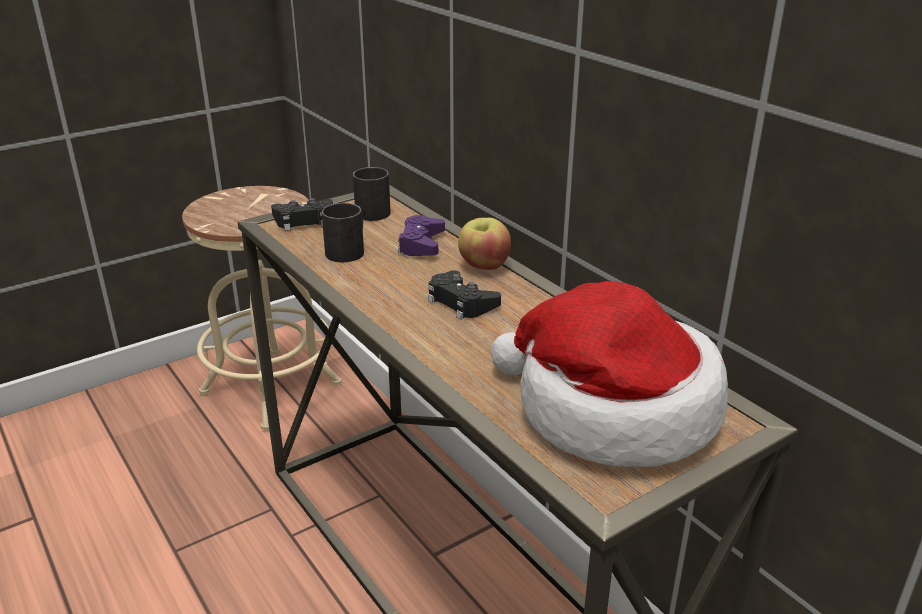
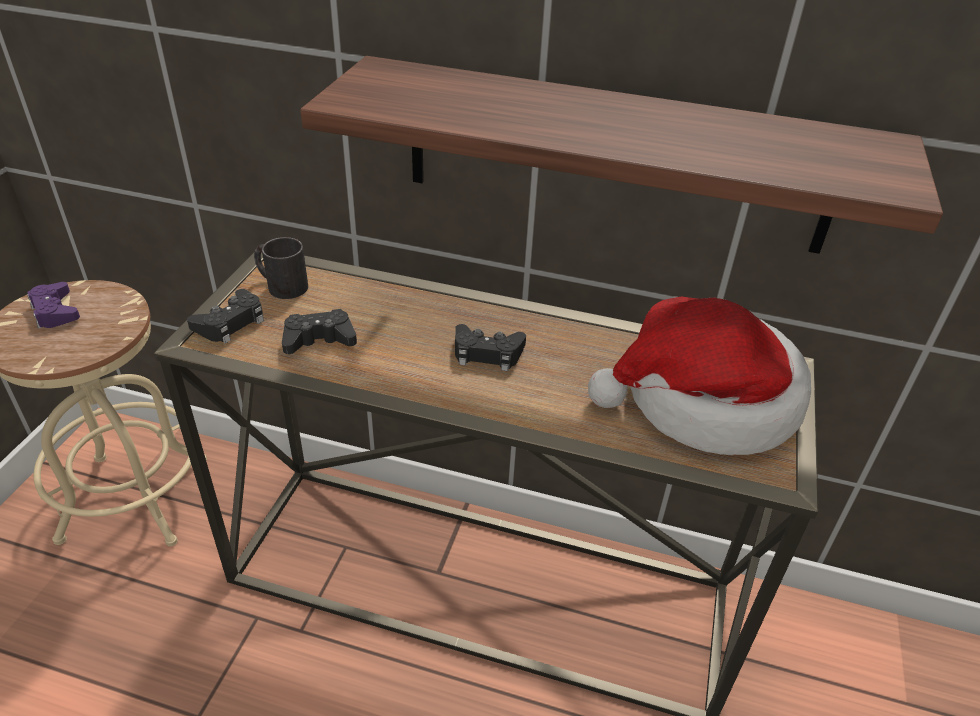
camera: 40 degrees left, 10 degrees up
black mug [322,203,364,262] -> black game controller [282,309,357,354]
purple game controller [398,215,445,256] -> purple game controller moved to [27,282,80,329]
apple [458,218,511,270] -> none
none -> shelf [300,56,943,254]

